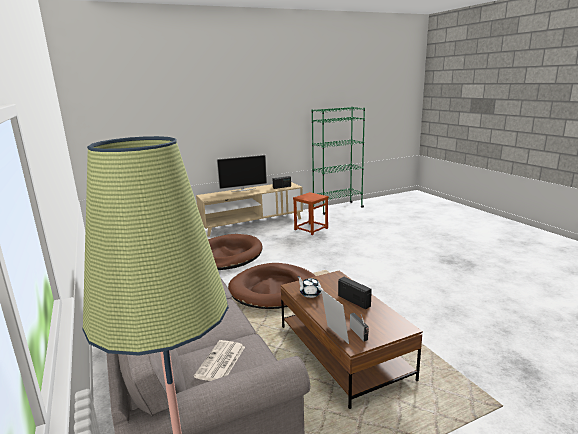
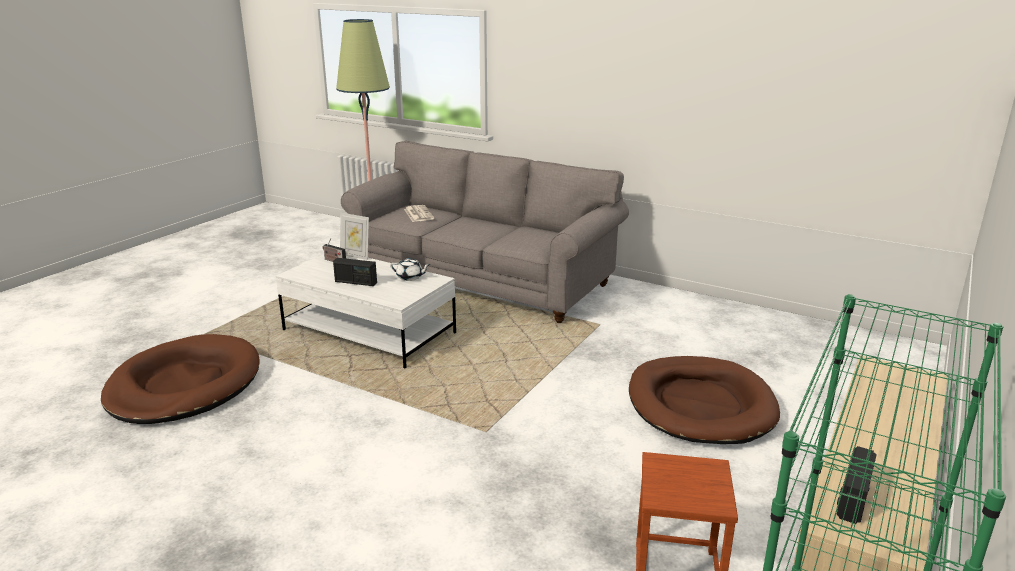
camera: 145 degrees right, 5 degrees up
television [216,155,267,192] -> none
brown dog bed [228,263,315,309] -> brown dog bed moved to [101,334,260,424]
brown coffee table [281,271,423,409] -> white coffee table [276,254,456,368]

